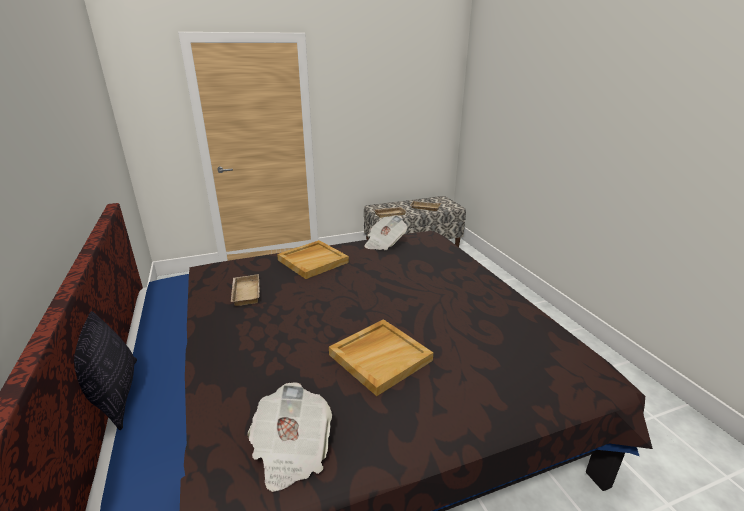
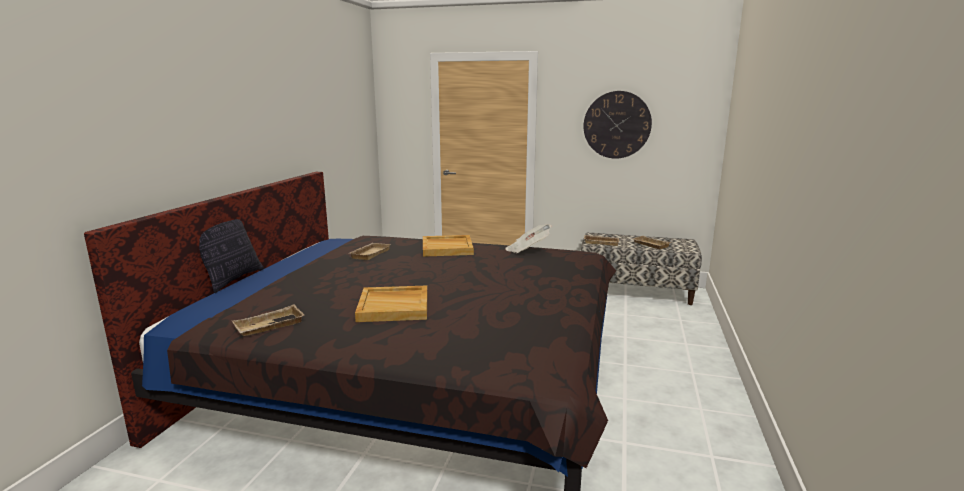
camera: 35 degrees right, 10 degrees down
newspaper [248,382,332,492] -> beige tray [232,304,304,336]
none -> wall clock [583,91,652,159]

